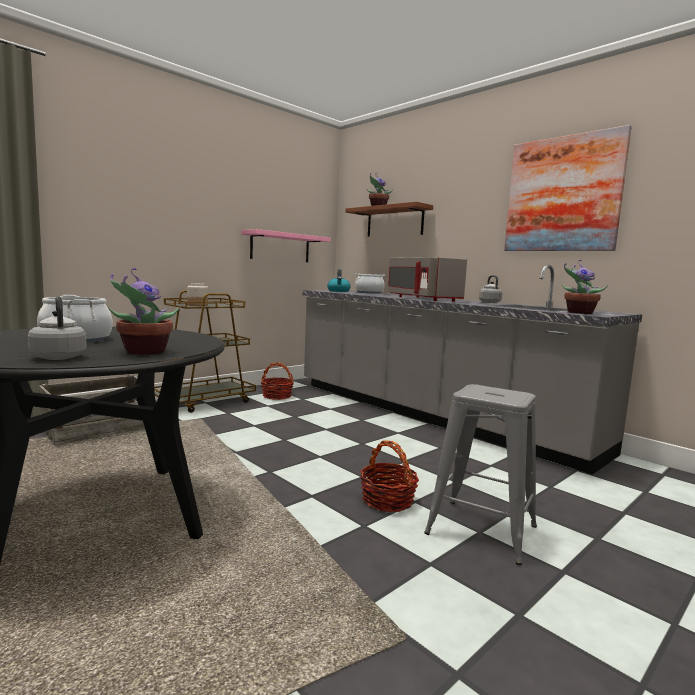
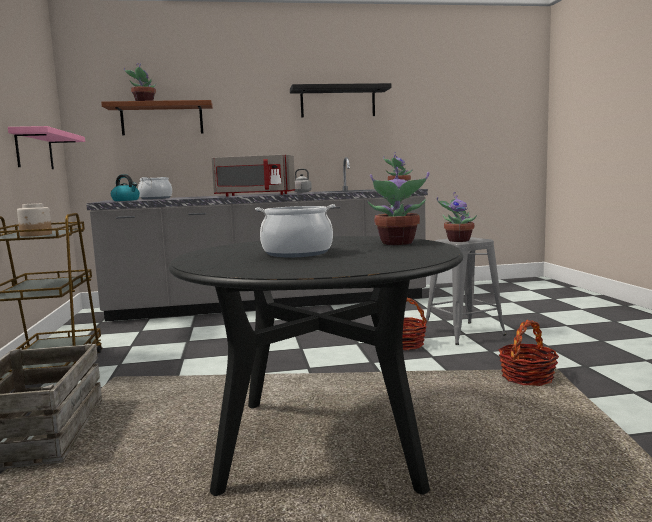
camera: 55 degrees left, 0 degrees up
grey kettle [28,296,87,360] -> none
basket [261,362,294,400] -> basket moved to [498,320,559,386]
picture [504,125,632,251] -> black shelf [290,83,392,118]
none -> potted plant [437,192,477,242]

